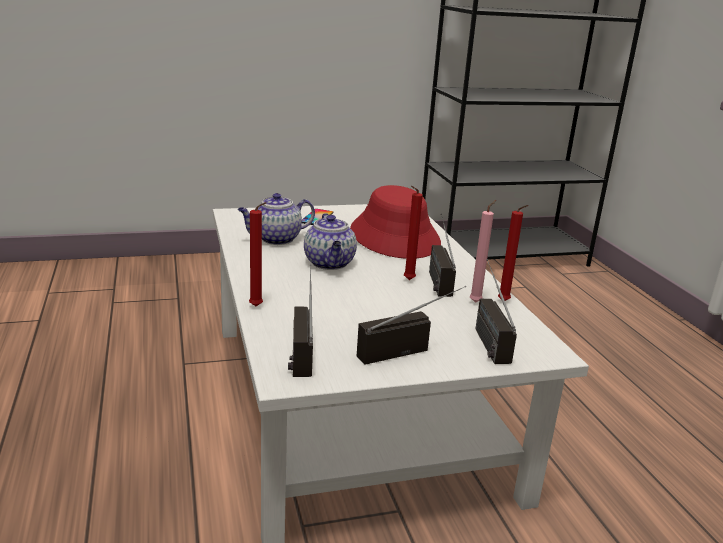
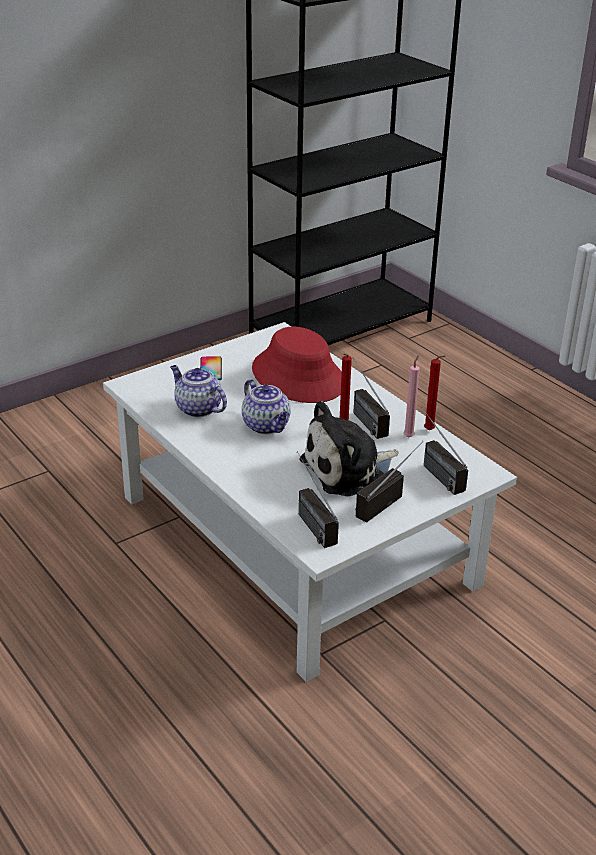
camera: 20 degrees left, 10 degrees up
teapot [238,193,315,245] -> teapot turned 90 degrees clockwise [170,365,227,418]
red candle [249,202,266,306] -> none
none -> plush toy [299,401,399,496]

